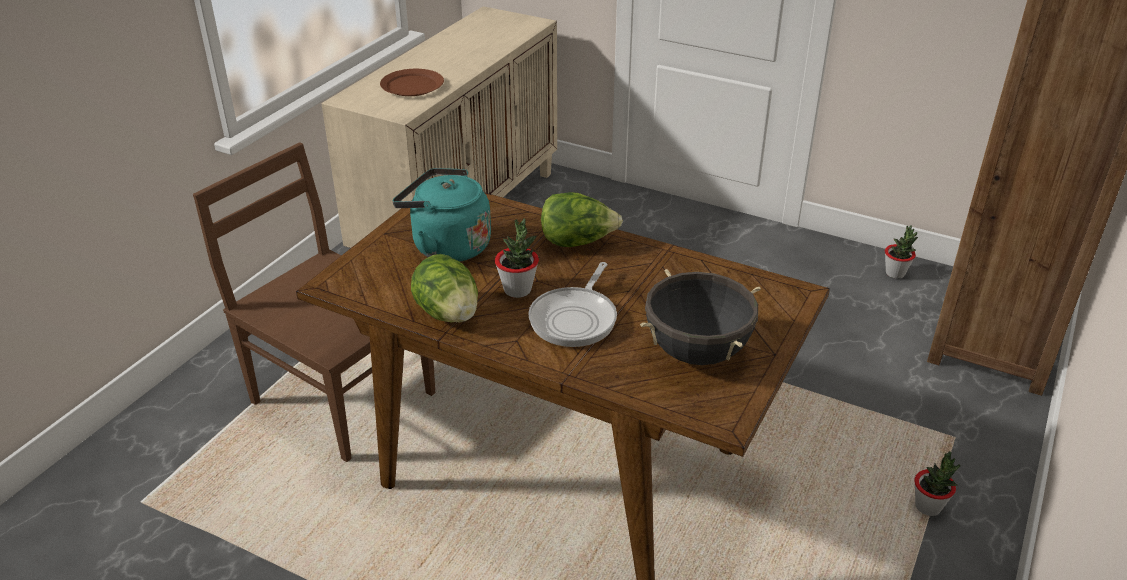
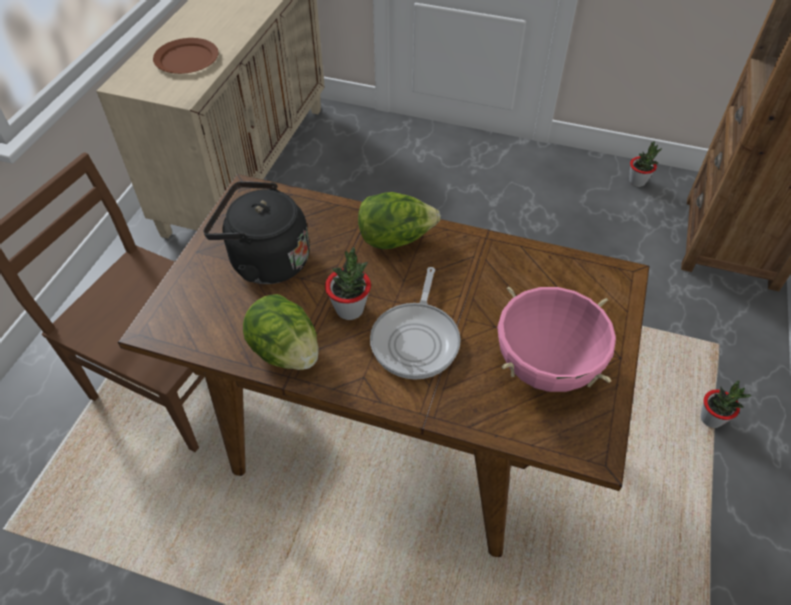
camera: 10 degrees left, 15 degrees up
turquoise kettle [393,168,491,262] -> black kettle [203,181,310,284]
black cooking pot [640,269,761,365] -> pink cooking pot [497,286,616,392]

